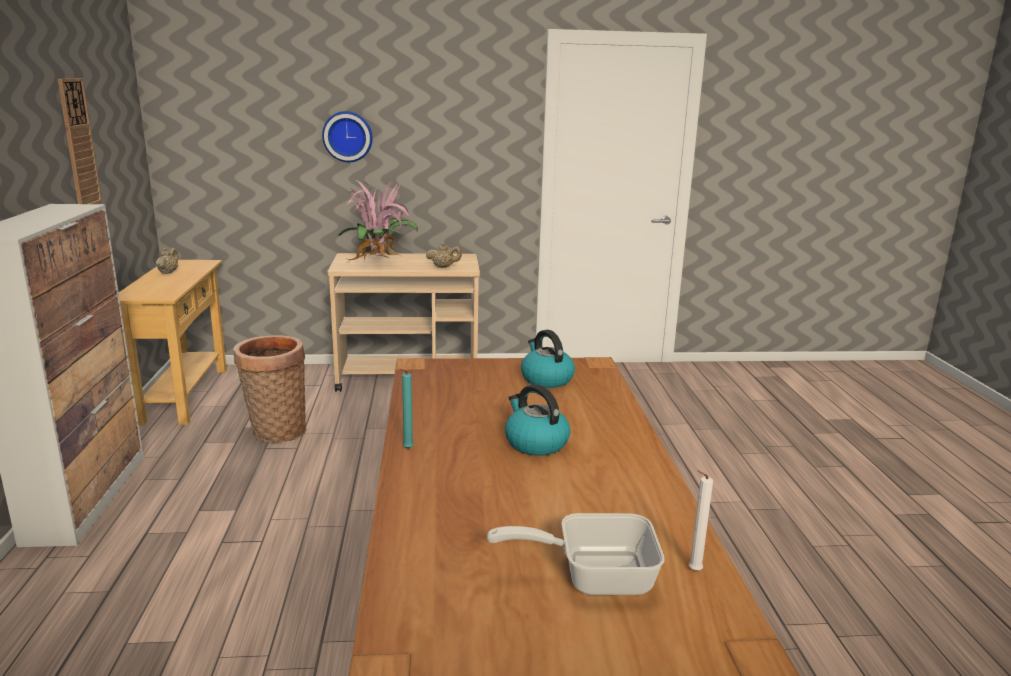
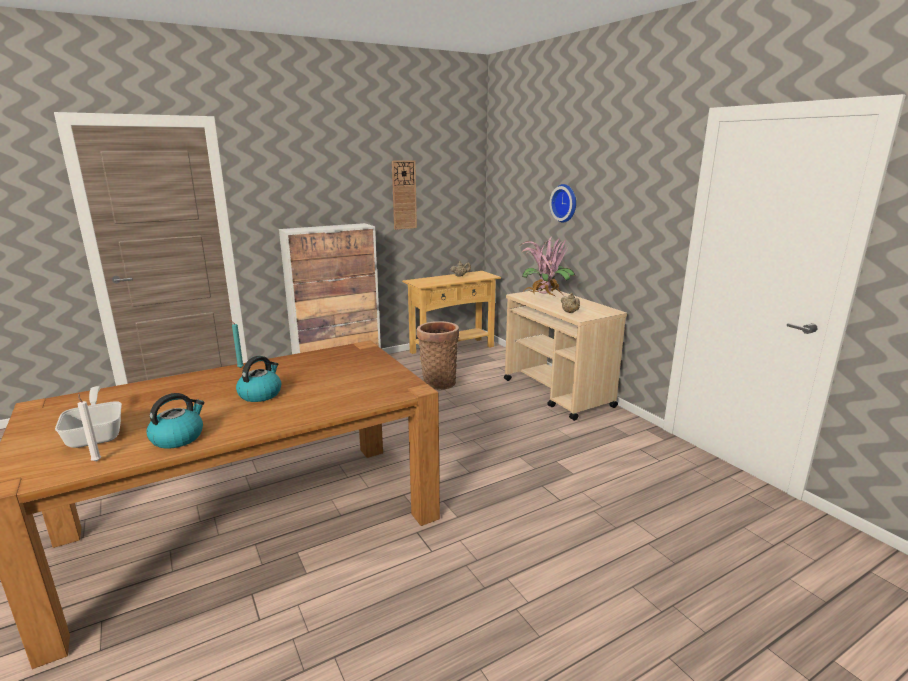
camera: 65 degrees right, 0 degrees up
kettle [521,330,575,388] -> kettle moved to [146,393,204,449]

